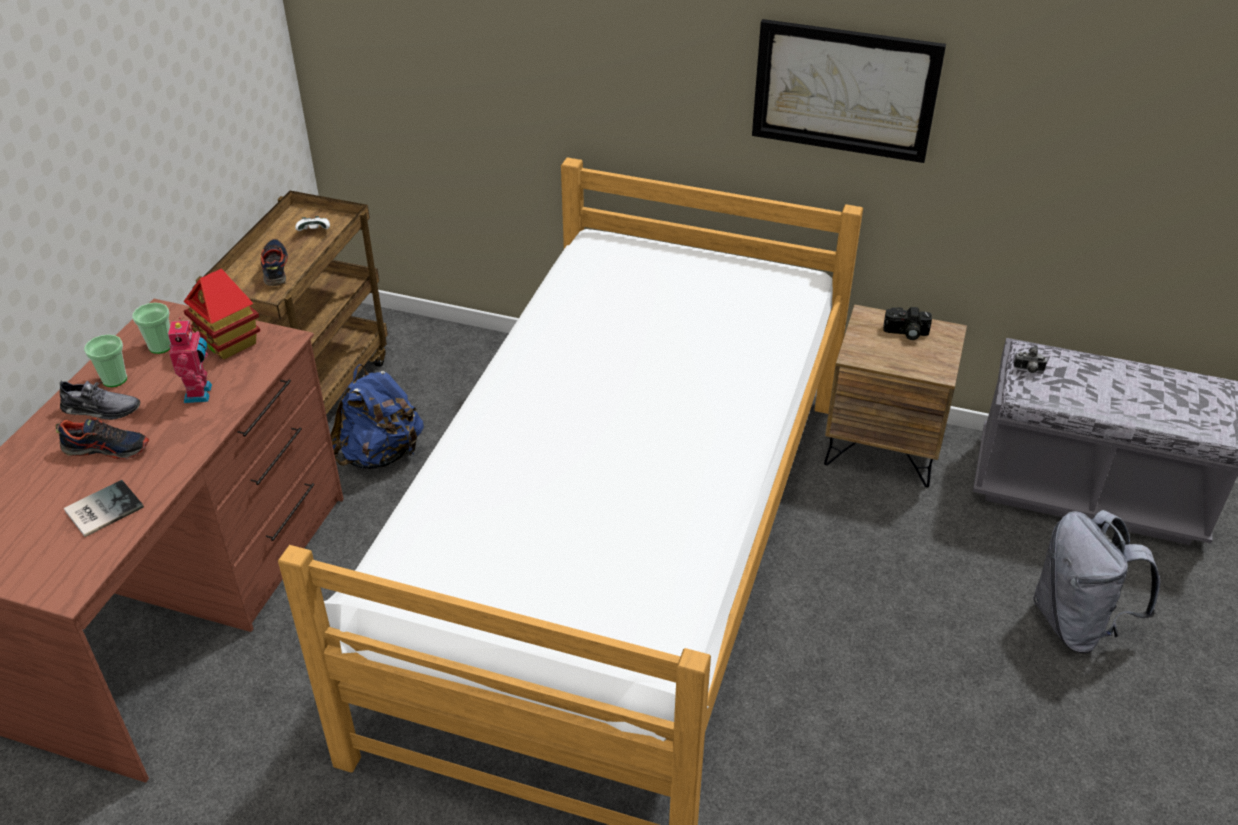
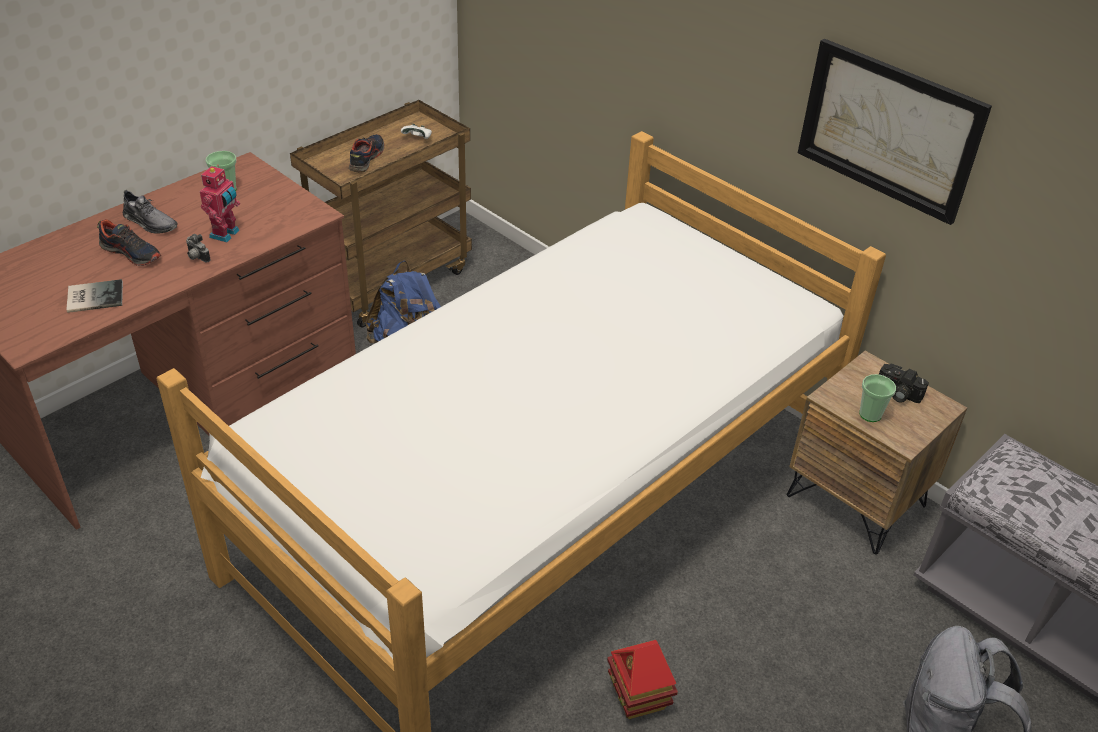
camera: 25 degrees right, 0 degrees up
cup [84,334,127,387] -> cup moved to [859,374,896,422]
toy house [184,269,260,360] -> toy house moved to [607,640,678,719]
camera [1013,346,1047,373] -> camera moved to [186,234,211,262]

